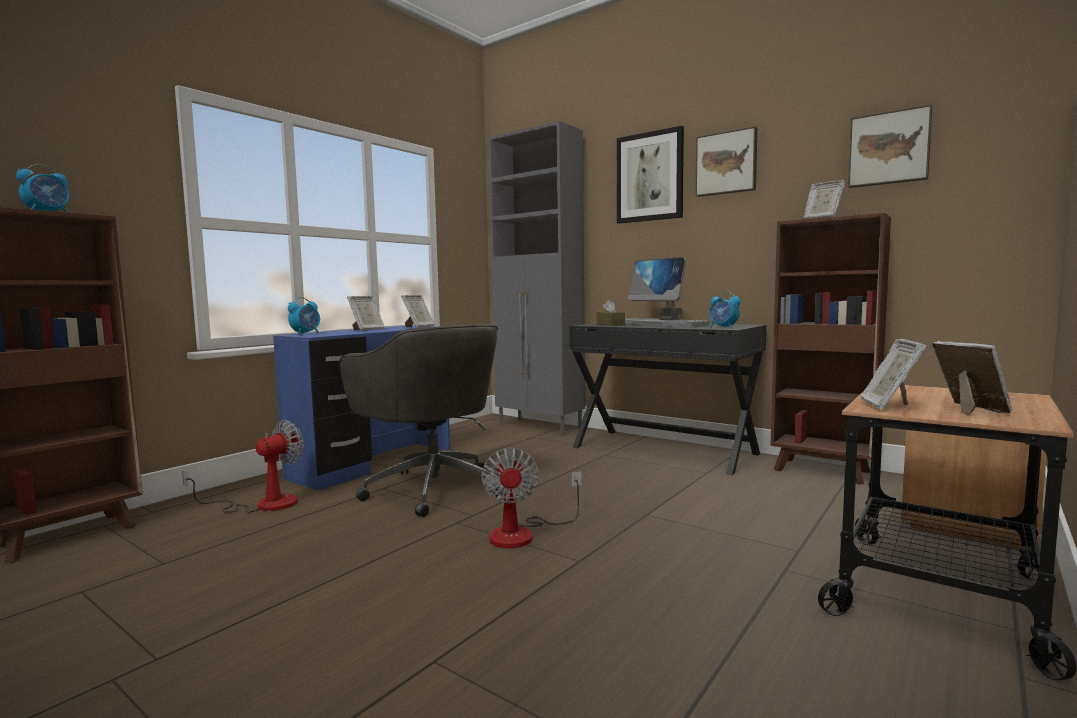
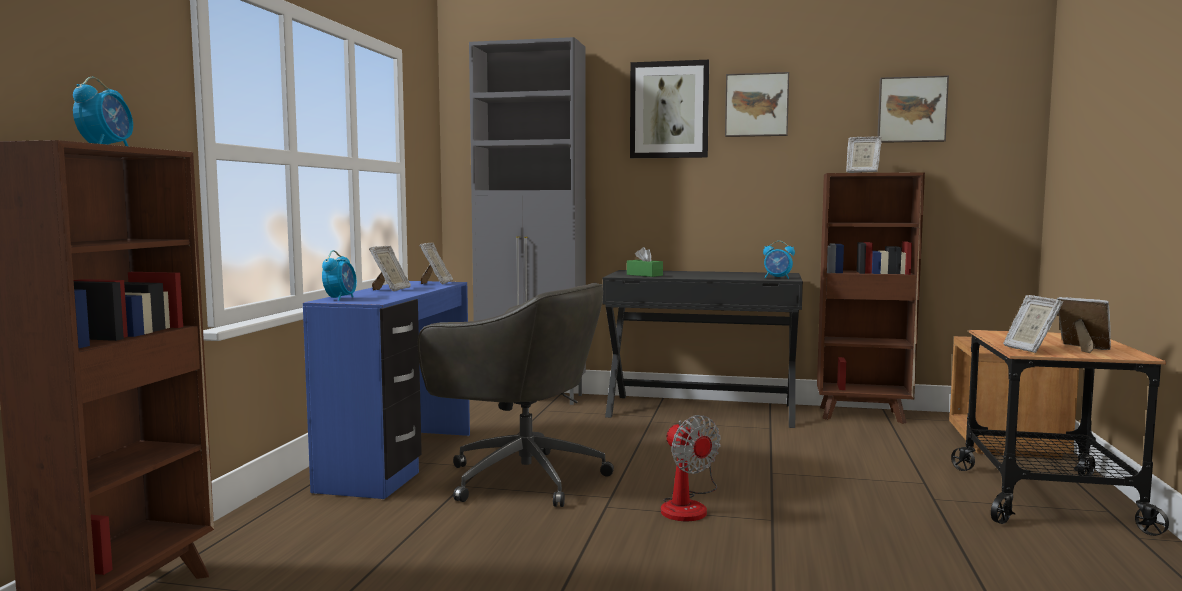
camera: 25 degrees left, 0 degrees up
fan [182,420,304,513] -> none
brown tissue box [597,300,625,326] -> green tissue box [627,247,663,277]
monitor [625,257,710,327] -> none

